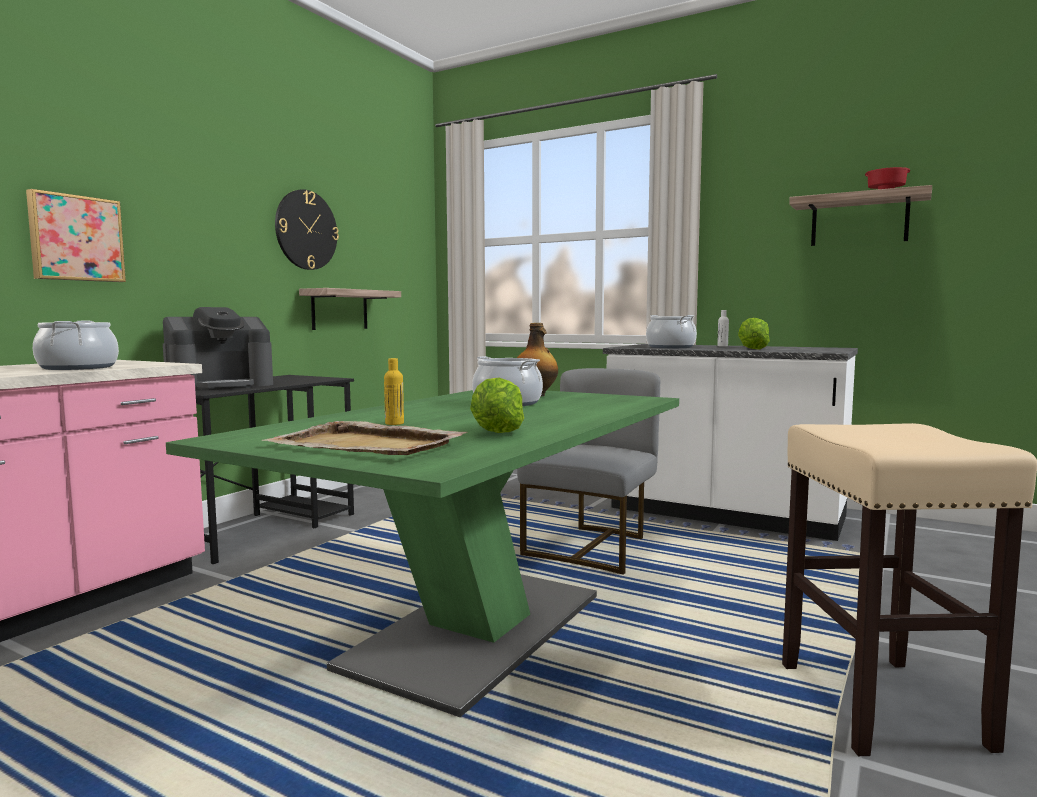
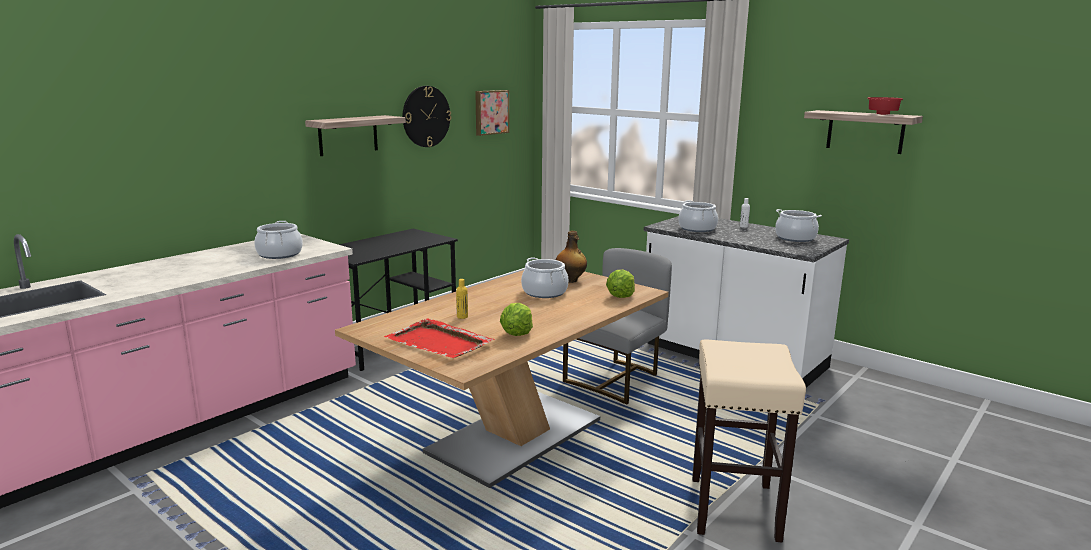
camera: 10 degrees right, 10 degrees up
picture [26,189,126,282] -> picture moved to [475,90,509,136]
coffee machine [163,307,273,390] -> none
green dining table [166,390,679,717] -> brown dining table [335,270,669,488]
beige tray [262,421,467,455] -> red tray [384,318,494,358]
shelf [299,288,401,330] -> shelf moved to [305,115,406,156]
lettuce [738,318,770,350] -> lettuce moved to [606,269,635,298]
none -> cooking pot [775,209,822,242]

